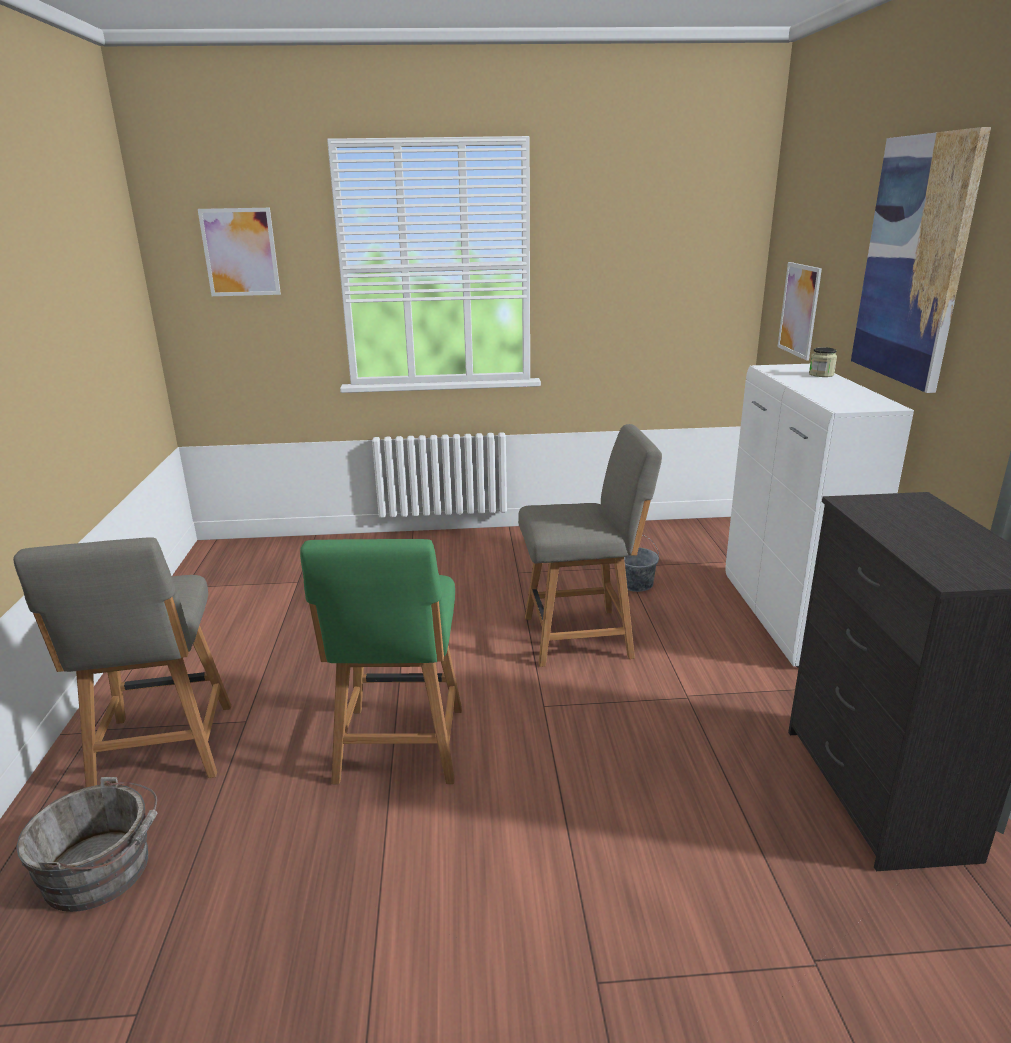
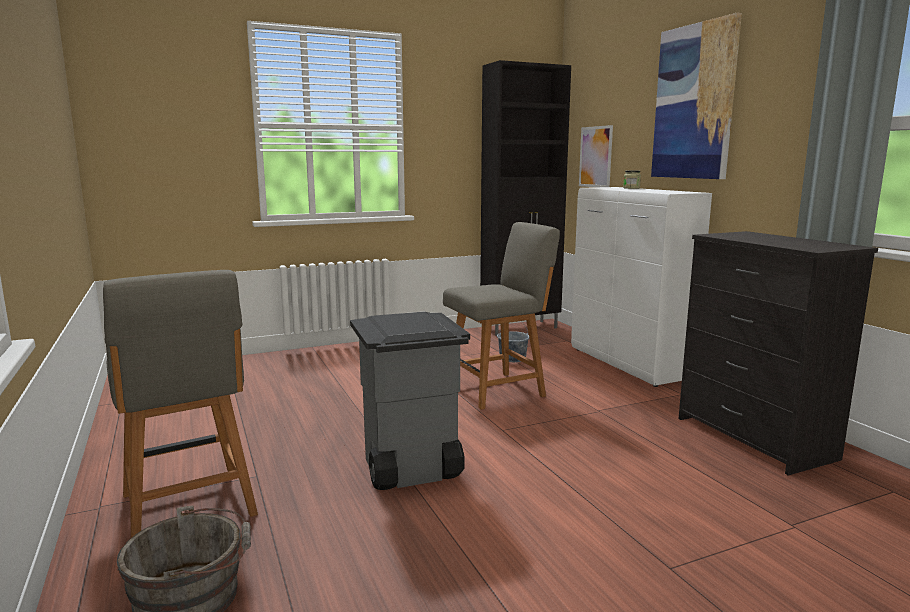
camera: 20 degrees left, 10 degrees down
picture [198,208,281,296] -> none
green chair [300,539,462,784] -> grey trash can [350,312,470,490]
none -> black cabinet [480,60,571,336]

